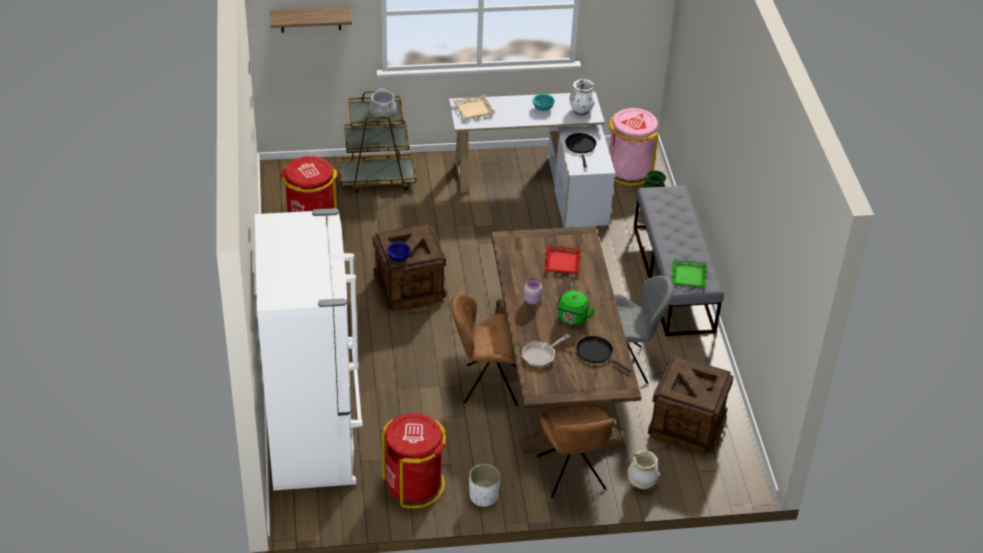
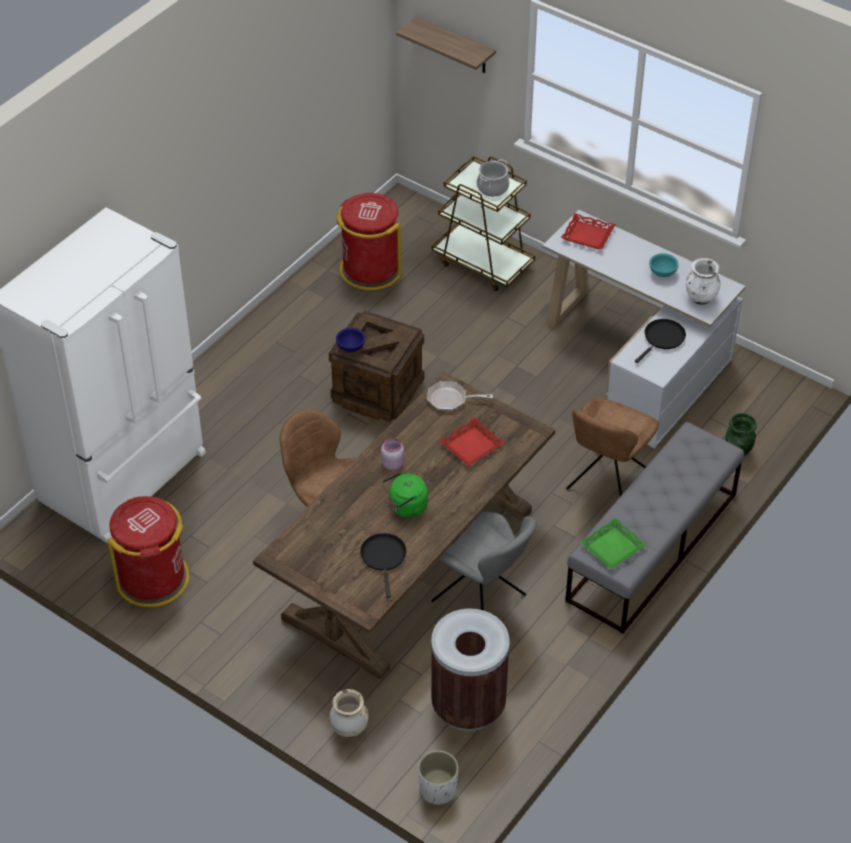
camera: 45 degrees right, 5 degrees up
beige tray [453,95,495,119] -> red tray [561,213,616,249]
white planter [469,464,501,507] -> white planter moved to [418,750,458,805]
frying pan [522,334,570,367] -> frying pan moved to [427,381,493,411]
brown chair [537,404,615,498] -> brown chair moved to [566,398,659,496]
pink trash can [608,108,658,186] -> none
crate [648,356,734,455] -> brown trash can [431,608,510,731]

